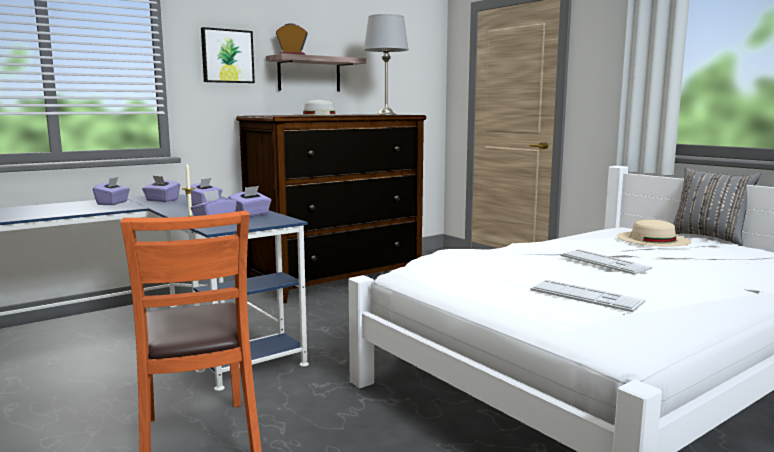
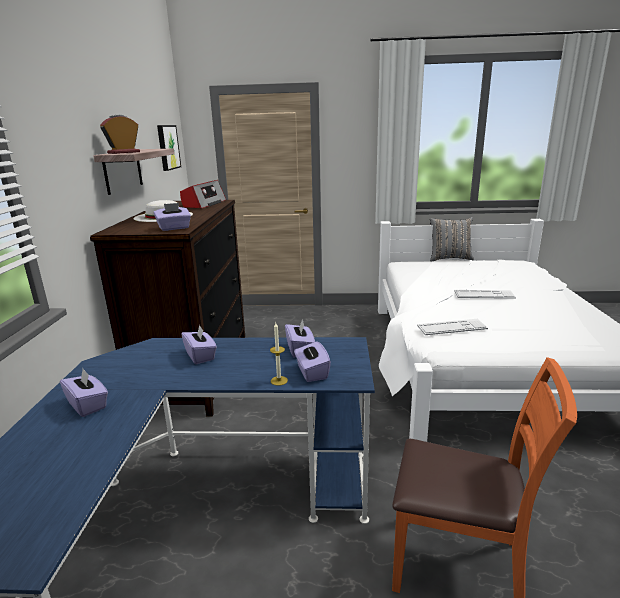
camera: 50 degrees left, 10 degrees up
purple tissue box [142,176,180,202] -> purple tissue box moved to [154,203,191,231]
picture [201,27,255,83] -> picture moved to [157,125,181,171]
grey table lamp [364,14,409,115] -> radio [180,180,226,208]
keyboard [531,280,646,312] -> keyboard moved to [417,319,488,335]
beige hat [617,219,691,247] -> none

